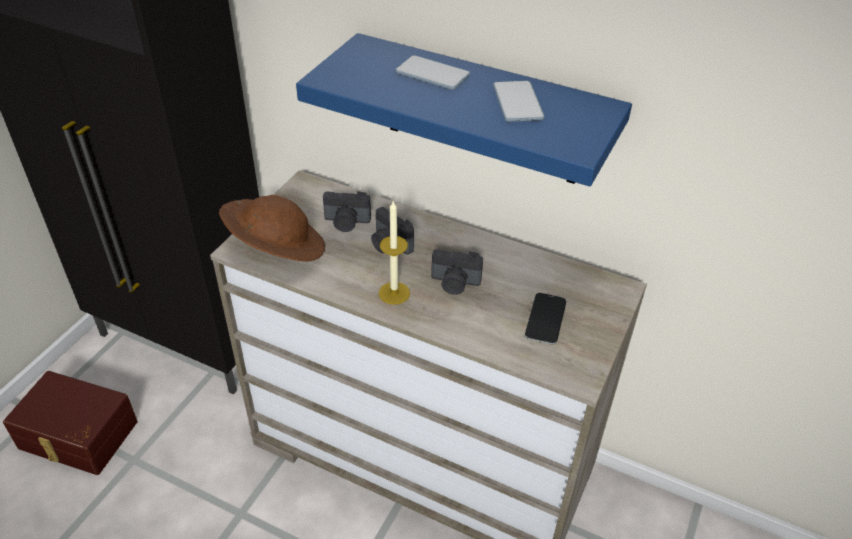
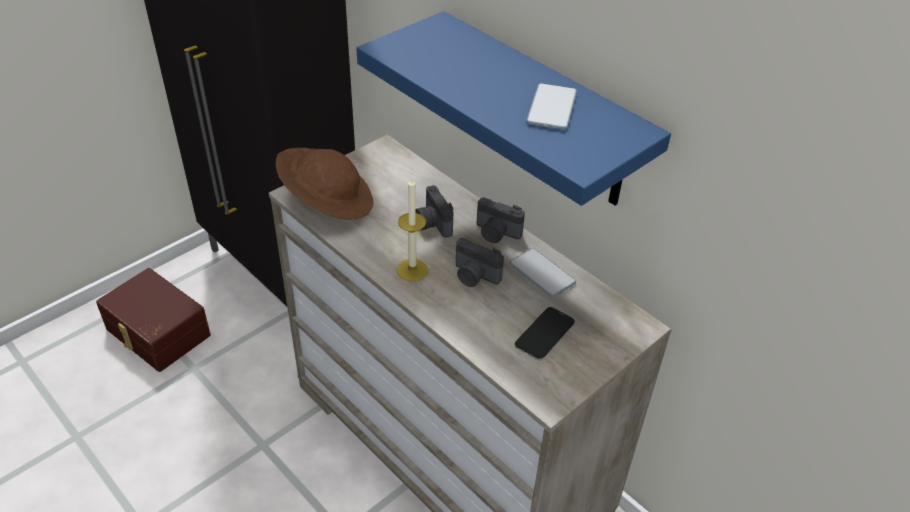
camera: 20 degrees right, 0 degrees up
camera [323,191,371,232] -> camera moved to [477,197,525,243]
phone [395,55,470,90] -> phone moved to [510,248,576,297]

